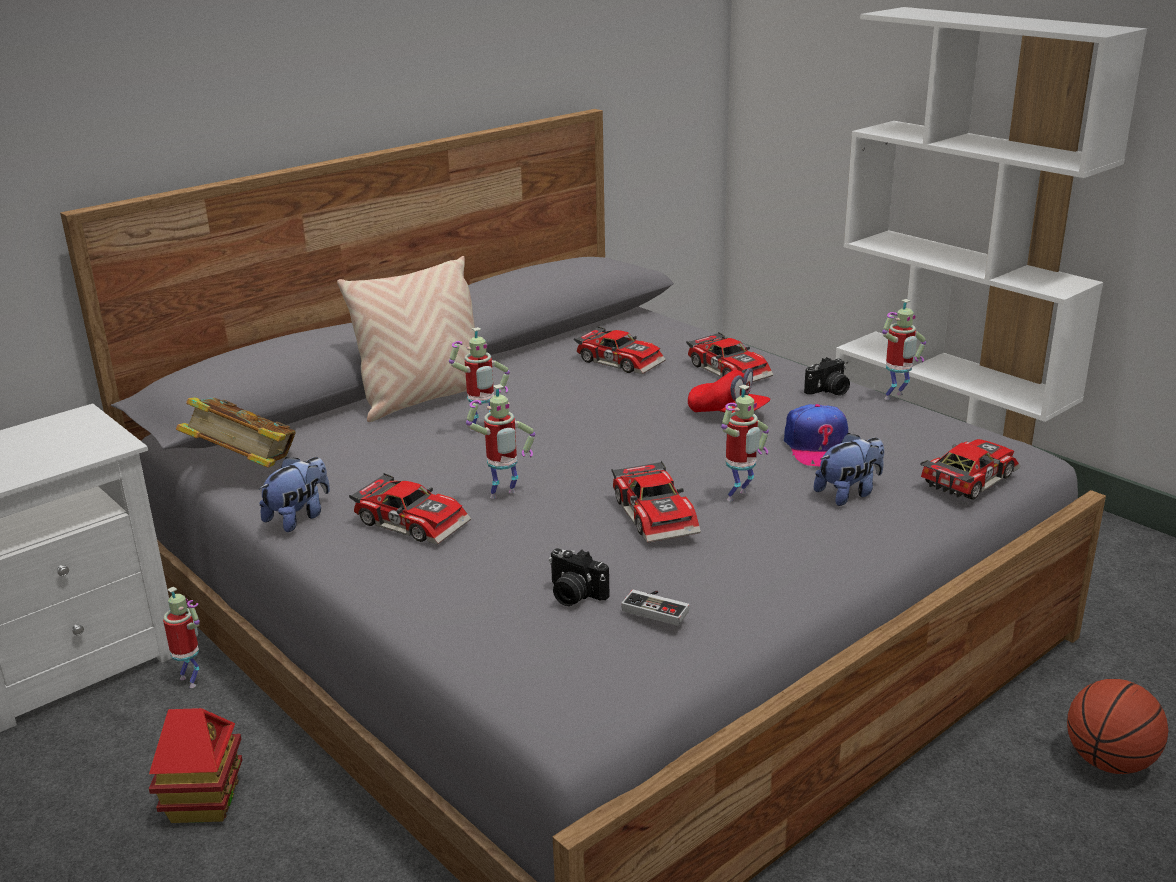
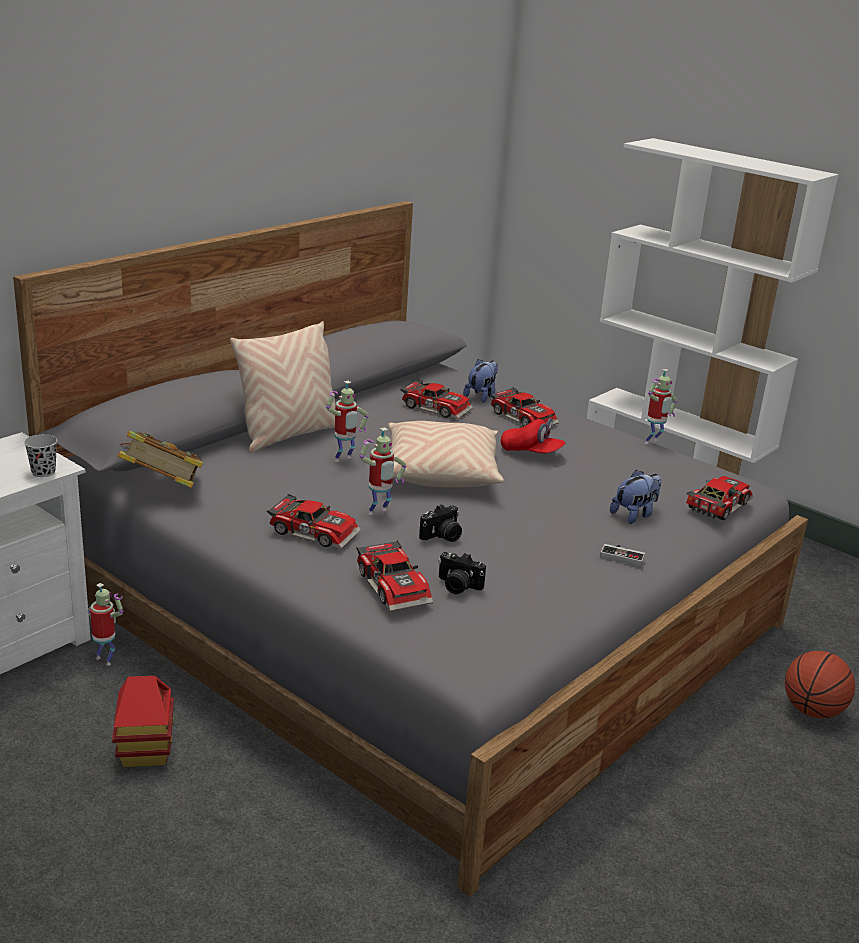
camera: 10 degrees left, 0 degrees up
plush toy [259,457,330,532] -> plush toy moved to [463,359,498,403]
toy car [612,461,701,543] -> toy car moved to [356,540,433,611]
game controller [621,590,689,626] -> game controller moved to [600,544,645,567]
toy robot [721,385,769,501] -> none
cap [784,404,848,466] -> none
camera [804,357,850,396] -> camera moved to [419,504,462,542]
none -> black cup [24,434,57,477]
none -> beige pillow [388,421,504,487]

